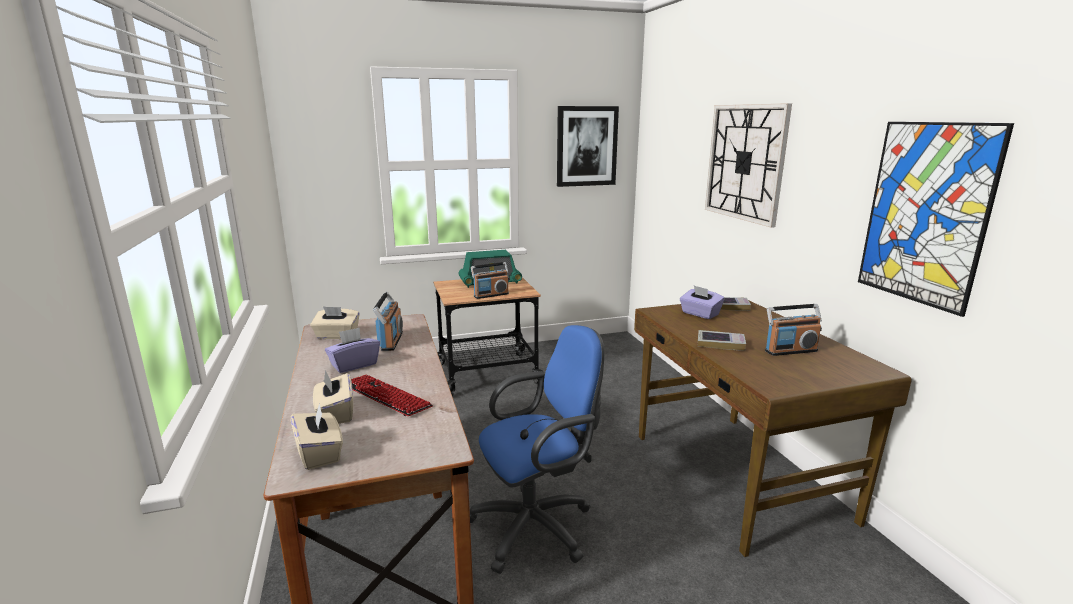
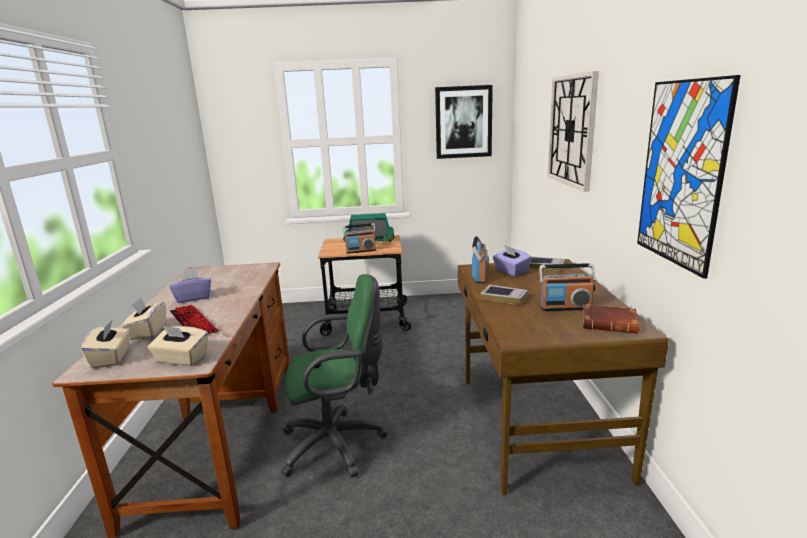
camera: 15 degrees right, 0 degrees up
beige tissue box [310,306,360,339] -> beige tissue box moved to [148,325,208,366]
radio [373,292,403,351] -> radio moved to [472,236,489,283]
blue office chair [470,325,604,574] -> green office chair [281,274,388,478]
none -> brown book [583,304,639,334]

